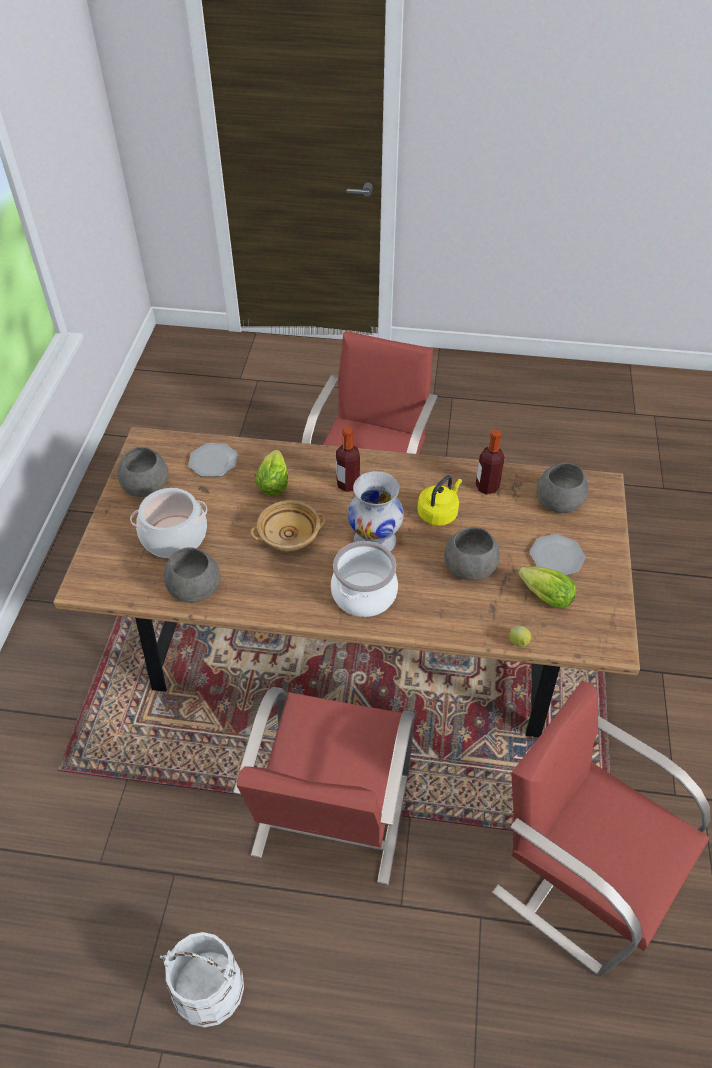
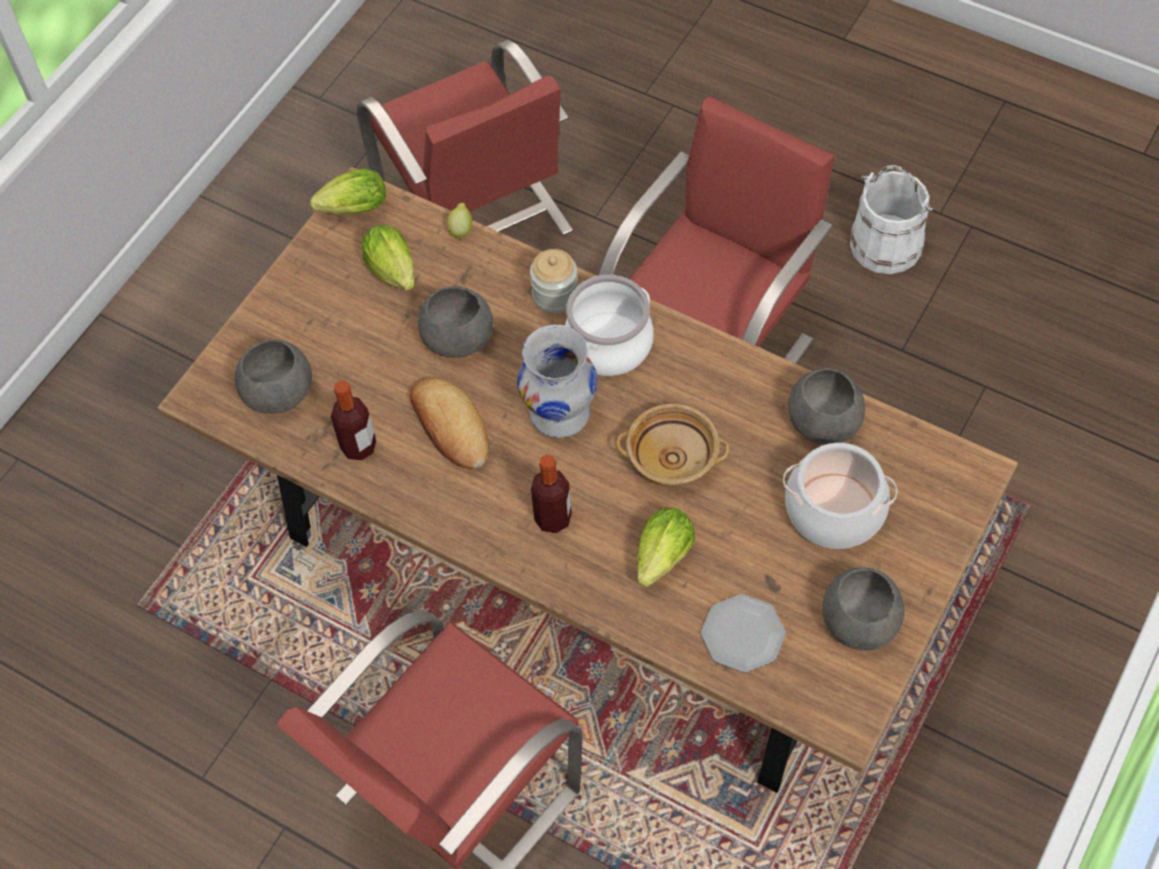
camera: 155 degrees left, 10 degrees up
yellow kettle [417,475,462,526] -> bread [410,377,489,469]
plate [530,534,586,575] -> none
none -> lettuce [310,168,386,214]
none -> jar [530,249,578,313]

